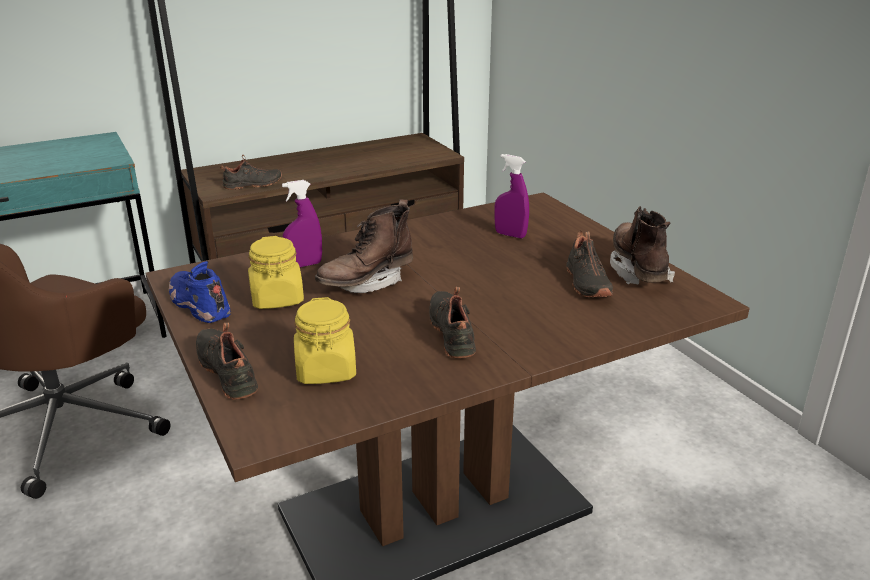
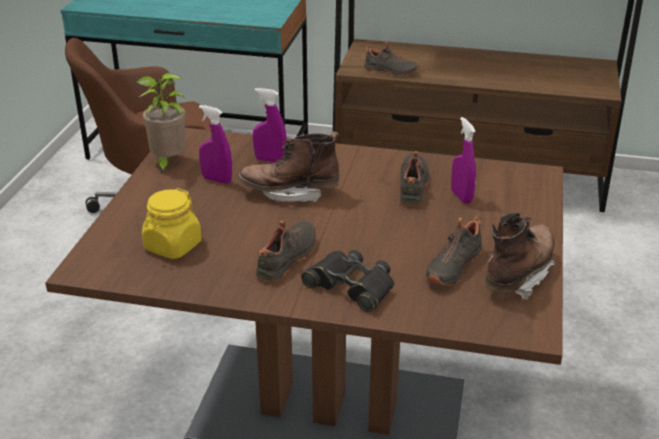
camera: 40 degrees right, 5 degrees up
blue shoe [169,261,230,323] -> potted plant [136,73,186,174]
black shoe [196,323,258,400] -> black shoe moved to [399,151,430,206]
yellow jar [248,236,304,309] -> purple spray bottle [199,105,232,184]
none -> black binoculars [301,250,394,312]

